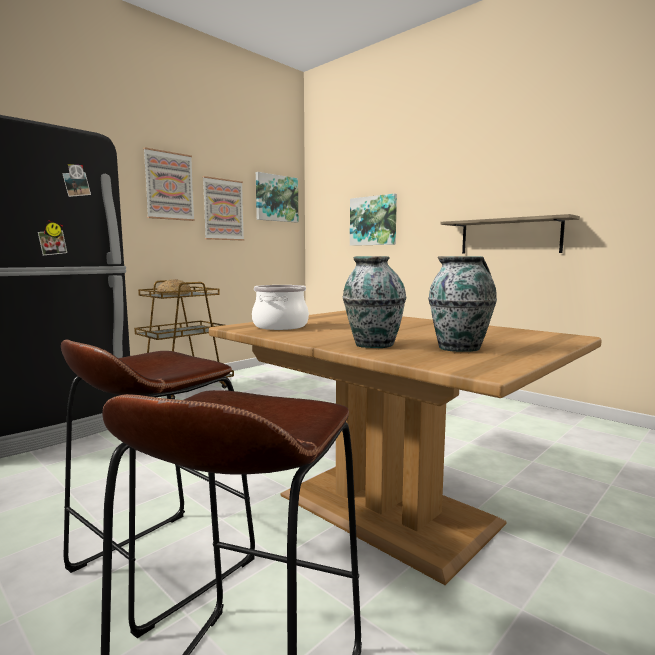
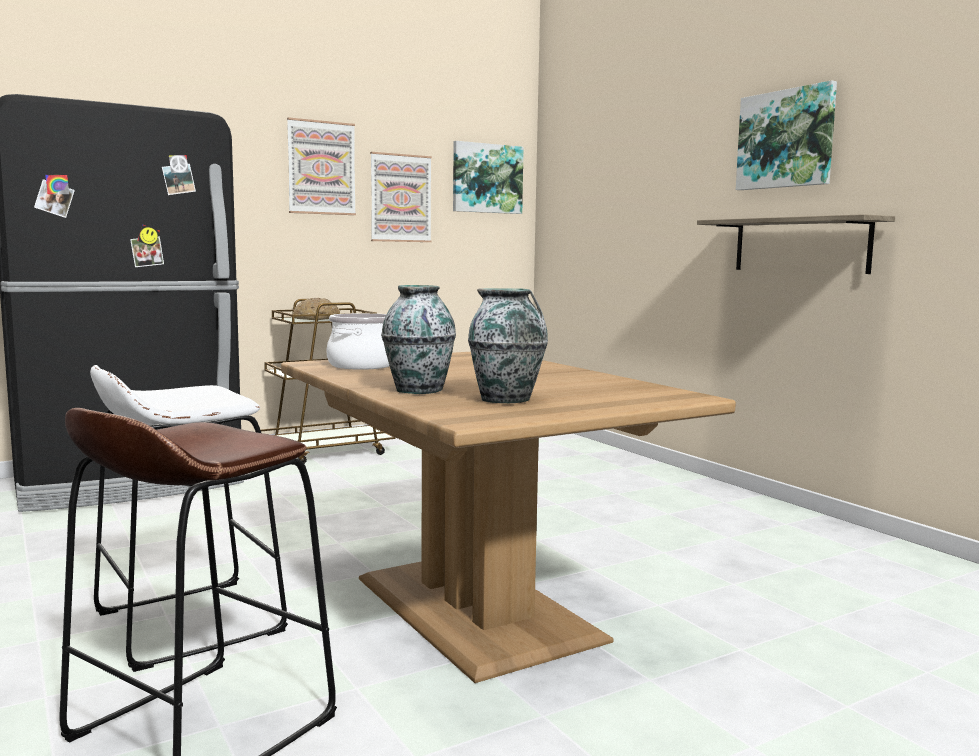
camera: 15 degrees right, 0 degrees up
brown stool [61,340,255,638] -> white stool [90,365,288,672]
picture [350,194,397,246] -> picture moved to [736,80,837,190]

